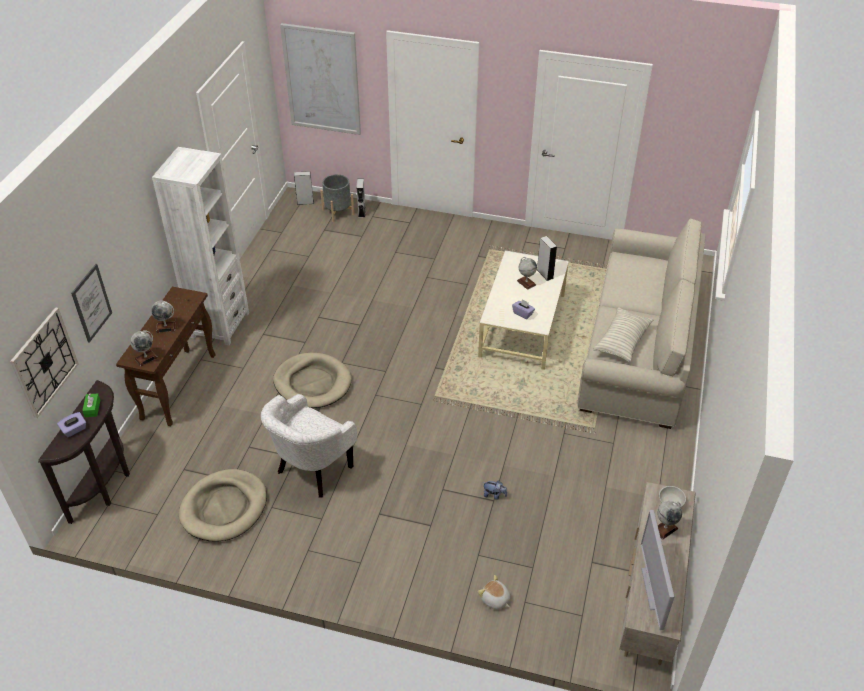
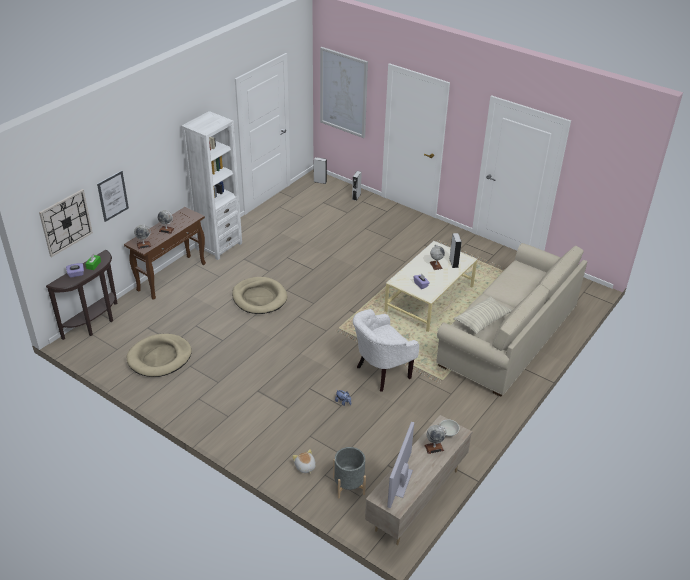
camera: 20 degrees right, 5 degrees down
white armchair [261,394,357,498] -> white armchair moved to [353,309,419,392]
grey planter [320,174,354,222] -> grey planter moved to [333,447,366,498]

